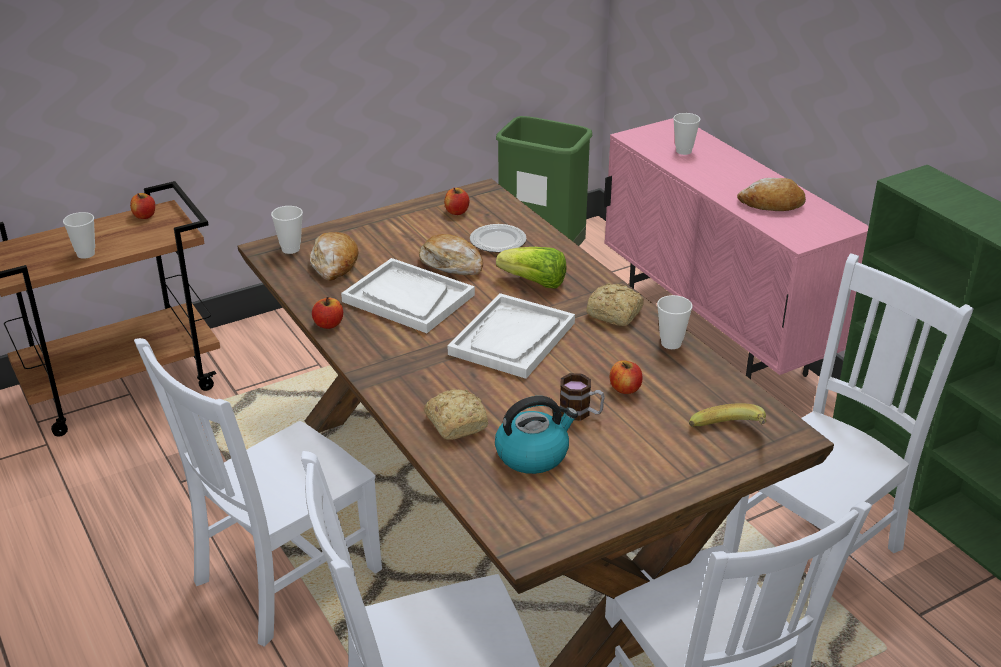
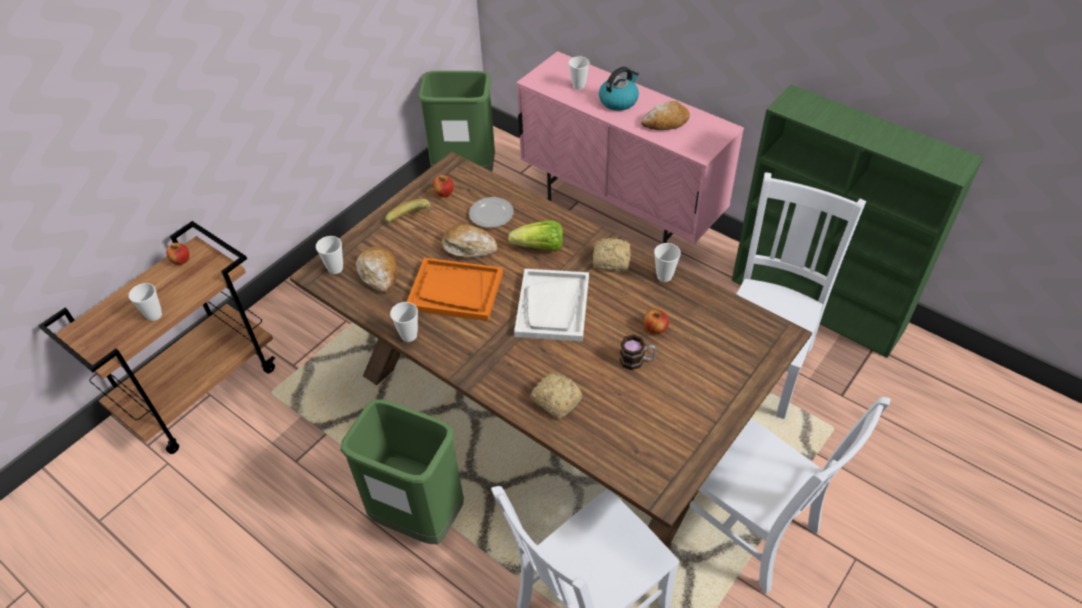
camera: 20 degrees left, 15 degrees up
white chair [134,338,382,647] -> green trash can [340,399,464,544]
apple [312,297,343,329] -> cup [390,302,418,342]
white tray [341,258,475,333] -> orange tray [407,258,503,321]
kettle [495,396,578,474] -> kettle moved to [599,67,639,111]
banana [689,403,766,427] -> banana moved to [385,199,431,223]

